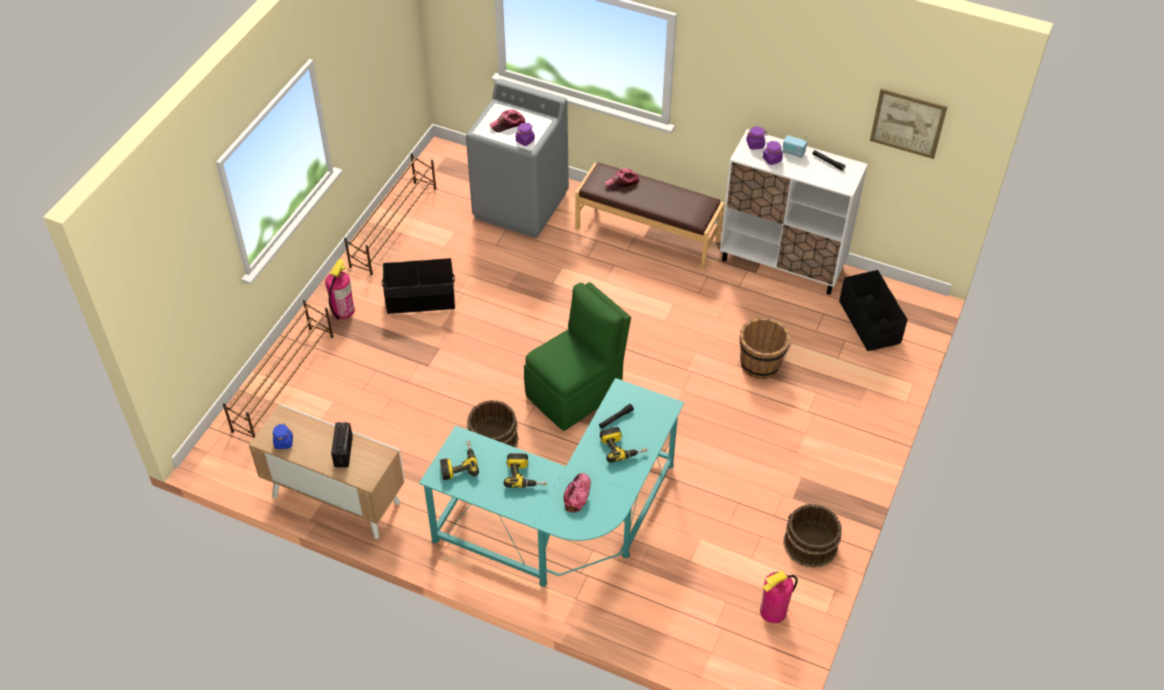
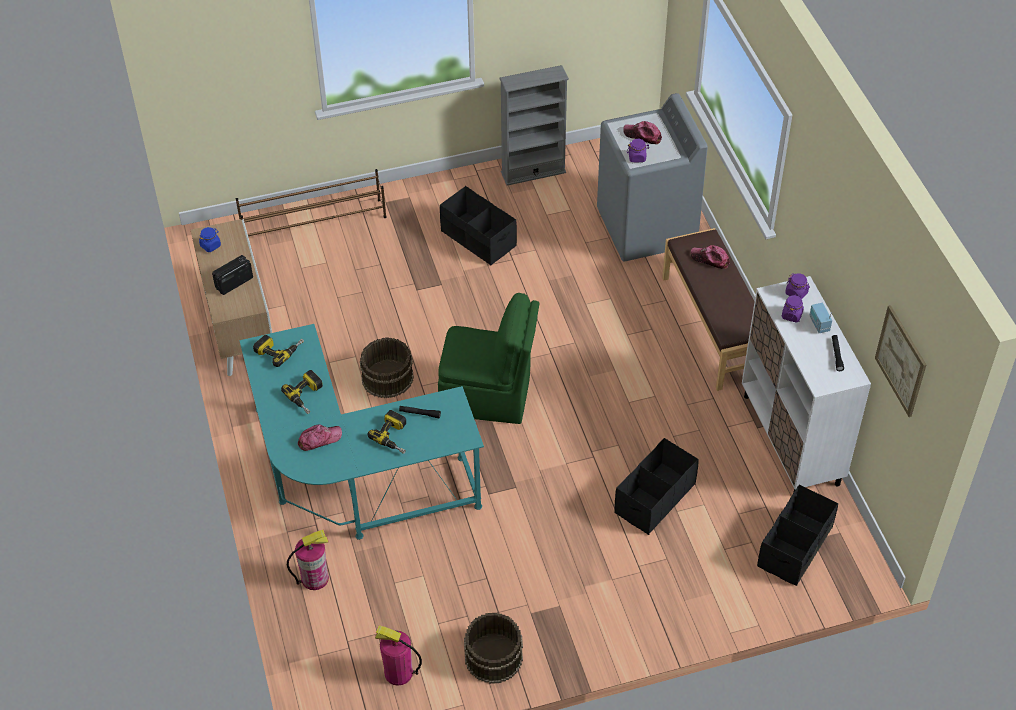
camera: 50 degrees right, 0 degrees up
fire extinguisher [325,259,355,320] -> fire extinguisher moved to [287,529,329,590]
brown shoe rack [344,153,436,275] -> grey bookcase [499,65,569,186]
brown bucket [740,317,791,379] -> black storage box [614,438,699,535]

